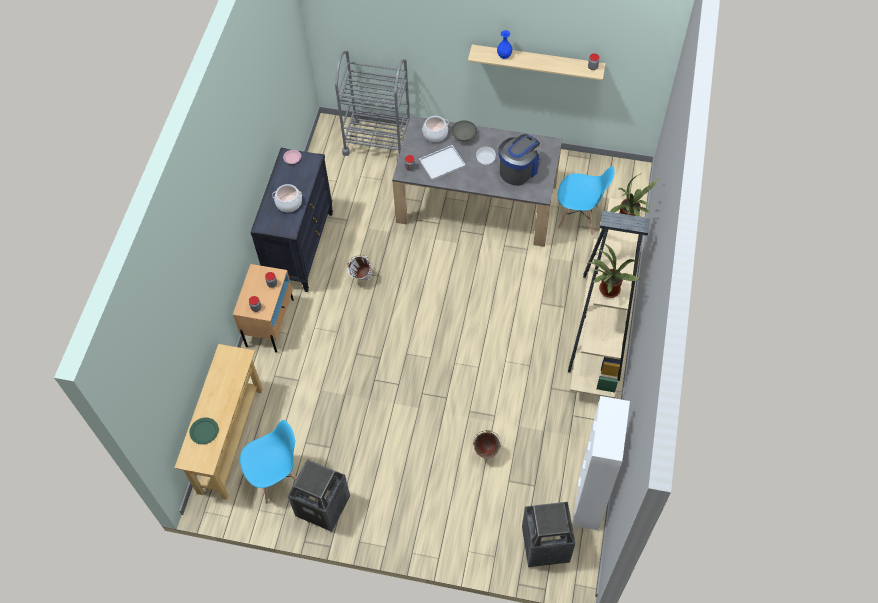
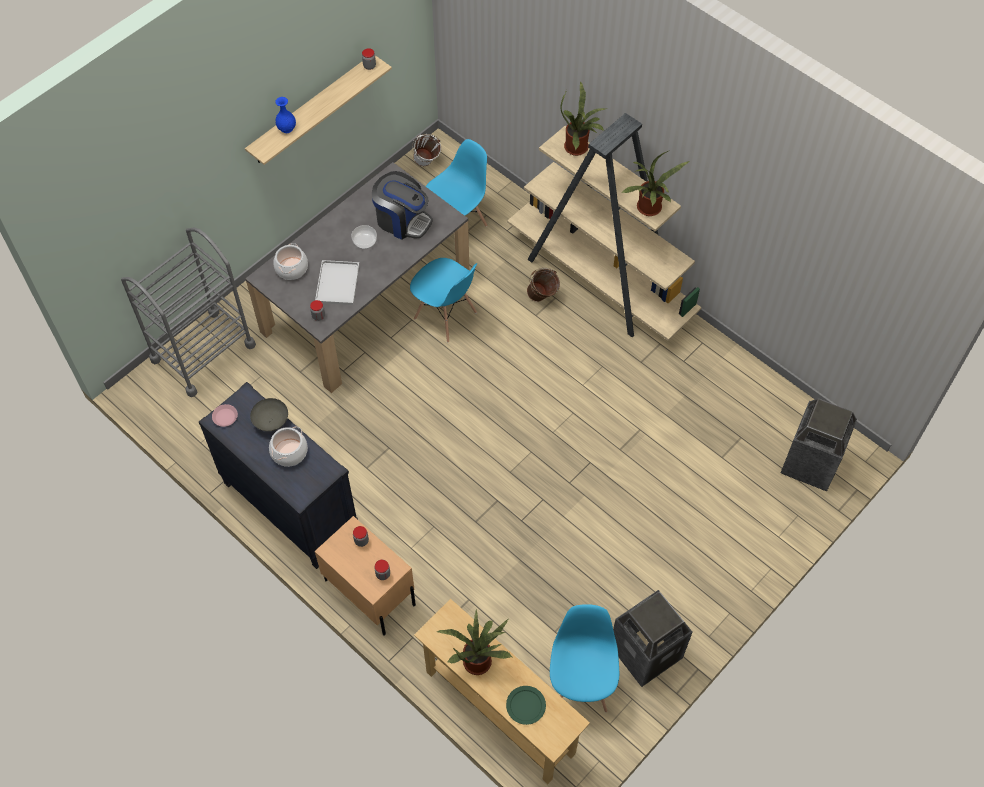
camera: 60 degrees left, 0 degrees up
white bucket [347,255,373,280] -> white bucket moved to [412,134,441,166]
grey bowl [451,120,477,141] -> grey bowl moved to [250,398,288,432]
brown bucket [473,430,501,458] -> brown bucket moved to [527,268,560,302]
coffee machine [498,134,541,186] -> coffee machine turned 135 degrees clockwise [372,171,433,240]
white cabinet [572,396,630,530] -> none
none -> blue chair [410,258,477,342]
none -> potted plant [436,610,512,675]

